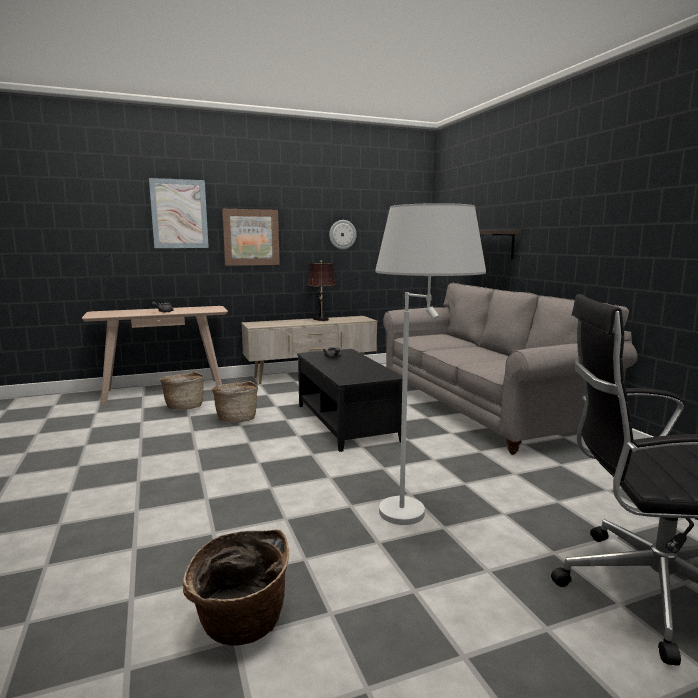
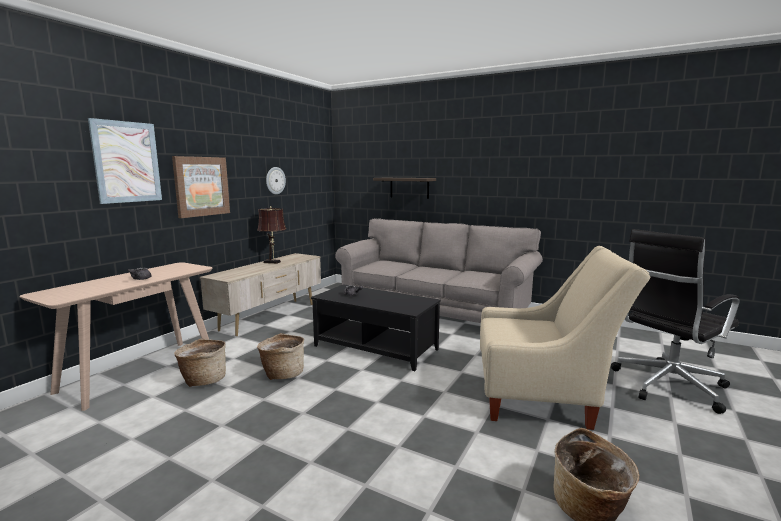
camera: 40 degrees left, 0 degrees up
white floor lamp [375,203,486,525] -> beige armchair [480,246,650,430]

